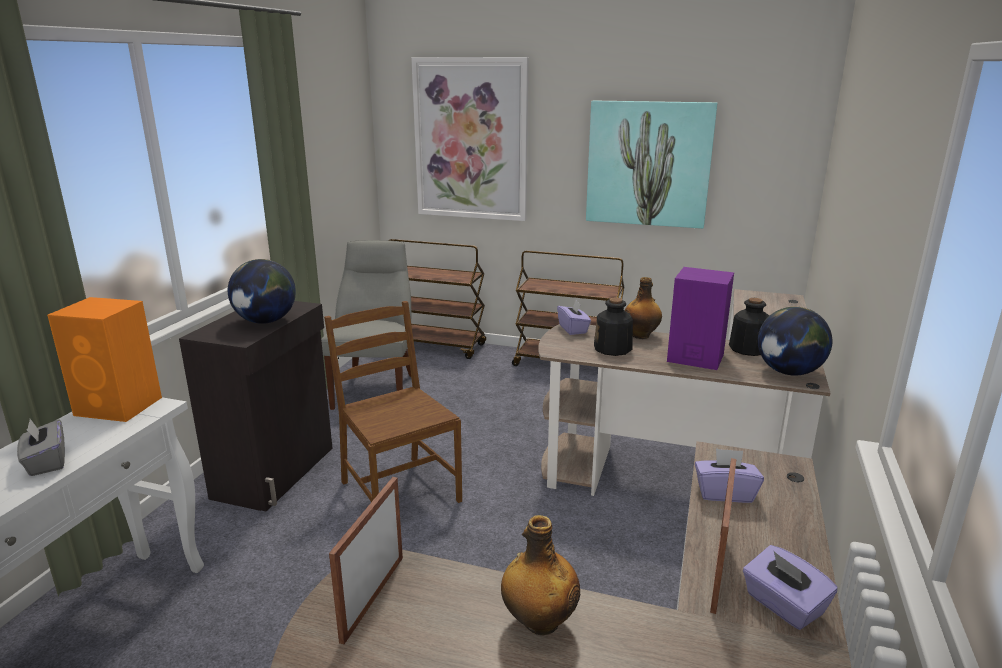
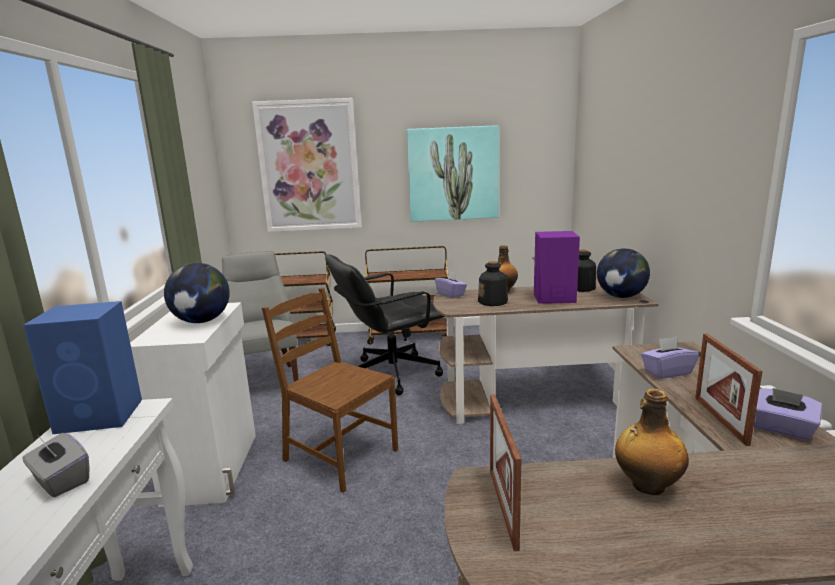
camera: 20 degrees left, 5 degrees down
orange speaker [47,297,162,422] -> blue speaker [23,301,142,434]
black cabinet [179,301,332,511] -> white cabinet [130,302,256,507]
none -> black office chair [325,254,444,395]

